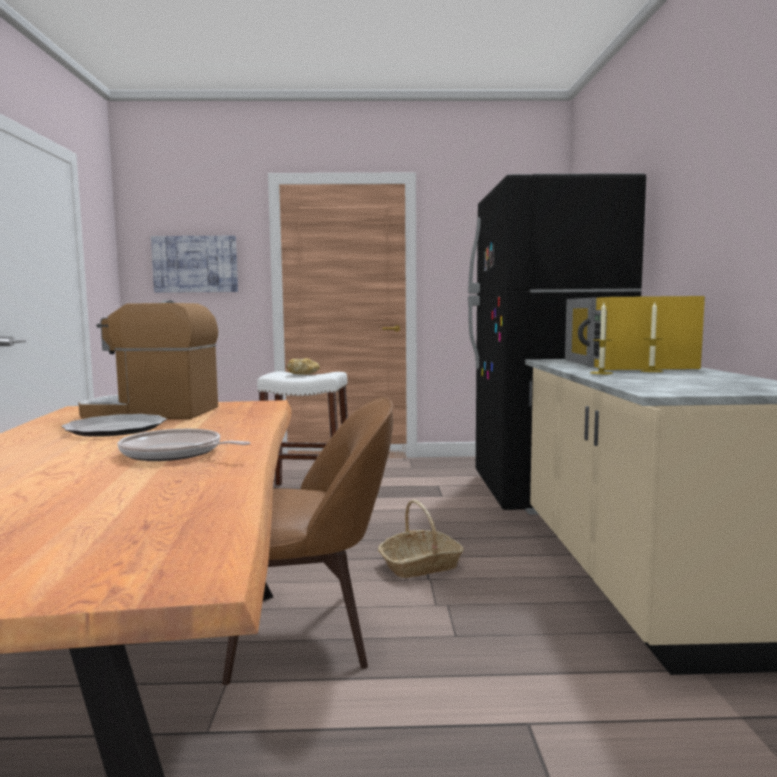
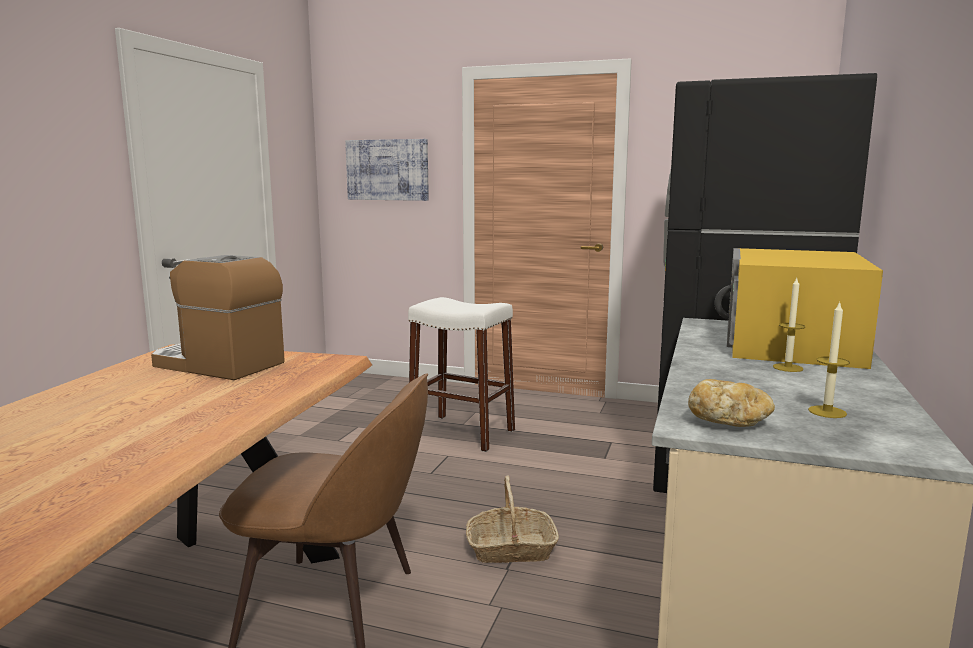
camera: 20 degrees right, 5 degrees up
plate [61,414,167,437] -> none
frying pan [118,429,250,461] -> none
bread [287,358,320,375] -> bread moved to [688,379,775,427]
candle [590,303,613,374] -> candle moved to [808,302,850,418]

